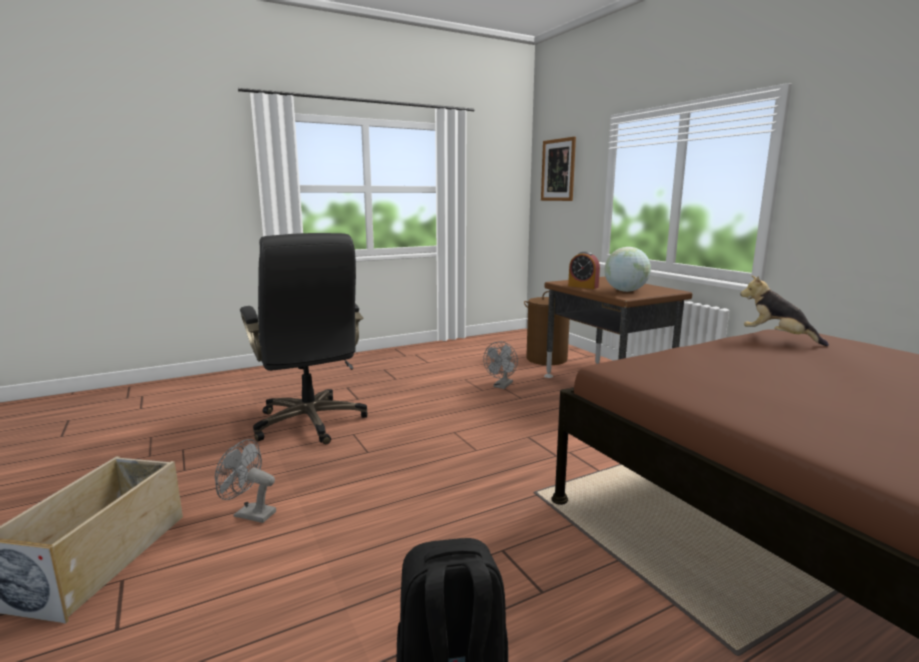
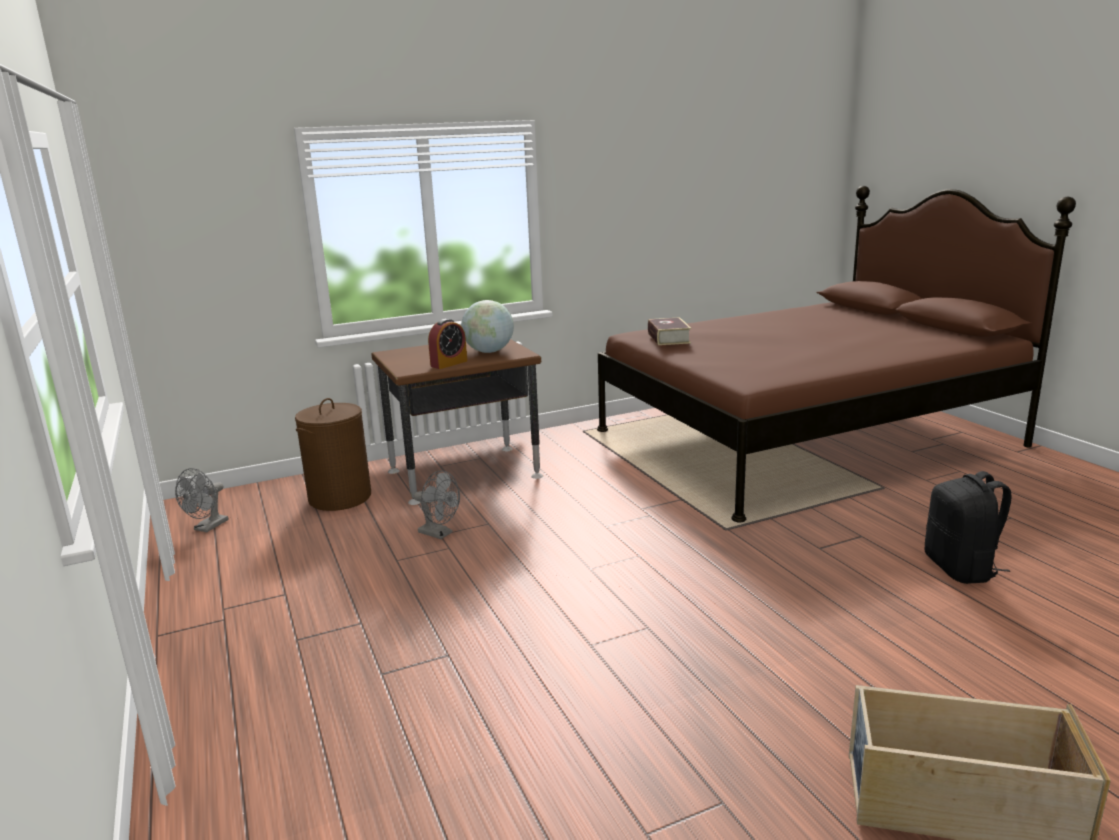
camera: 85 degrees left, 5 degrees up
grey fan [215,439,276,523] -> grey fan moved to [175,468,229,532]
black office chair [240,233,368,444] -> none
picture [541,137,576,201] -> none
plush toy [740,275,829,346] -> book [648,317,691,345]

